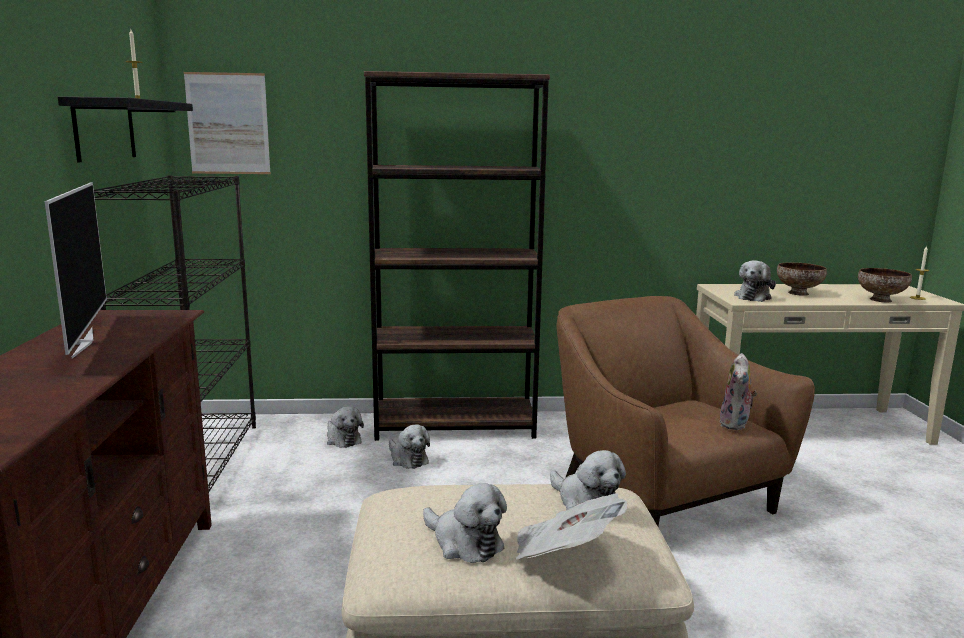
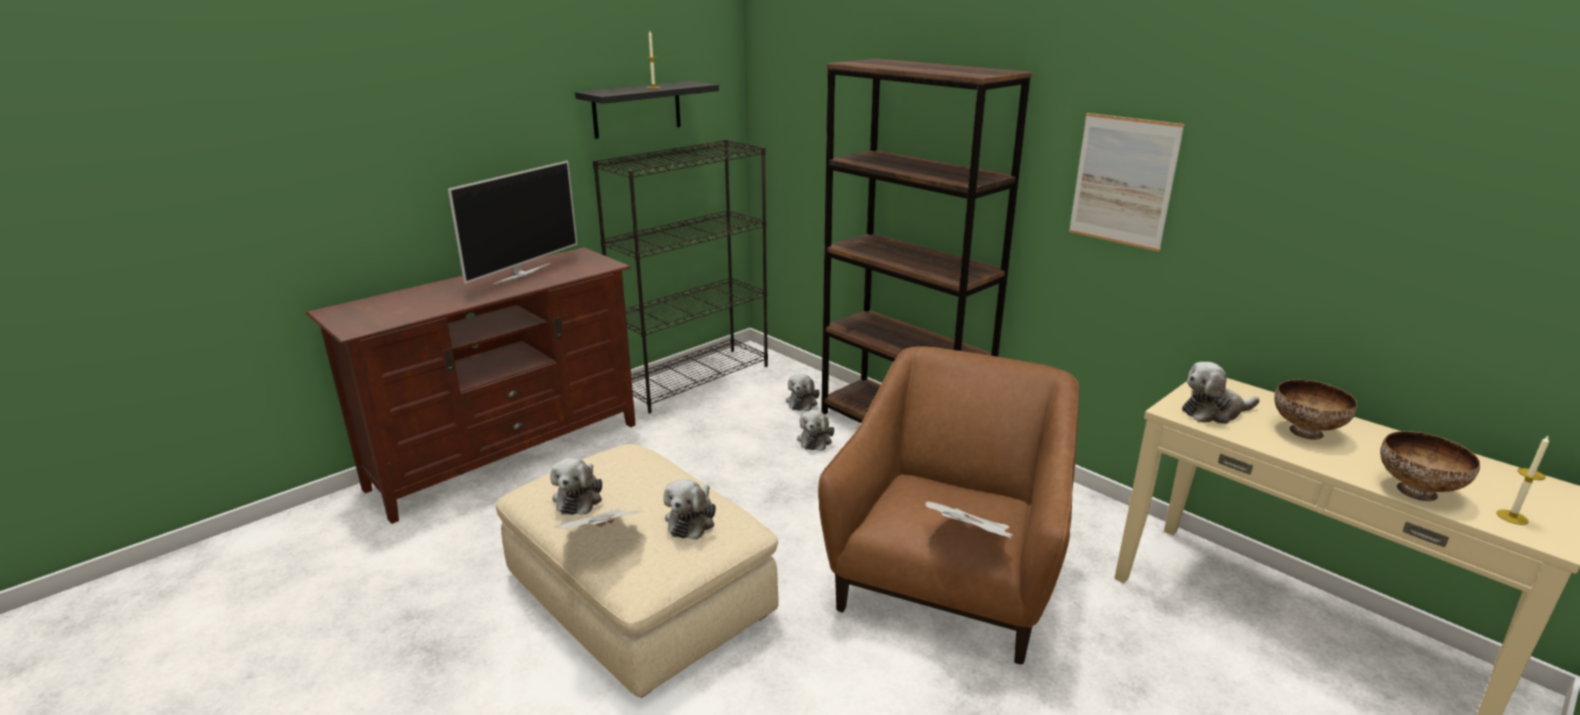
camera: 50 degrees right, 10 degrees up
picture [184,72,271,174] -> picture moved to [1069,113,1185,252]
plush toy [720,353,758,430] -> newspaper [925,501,1013,538]

